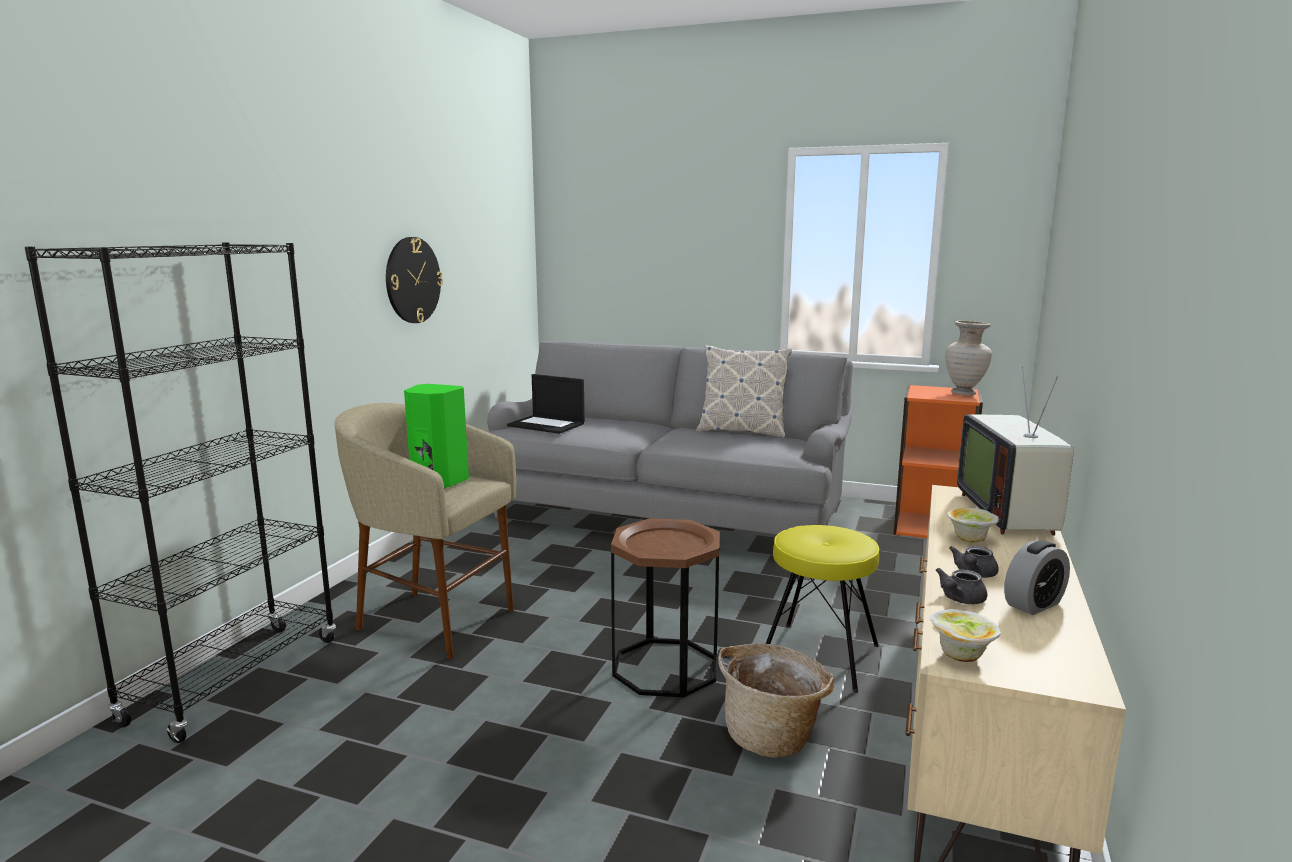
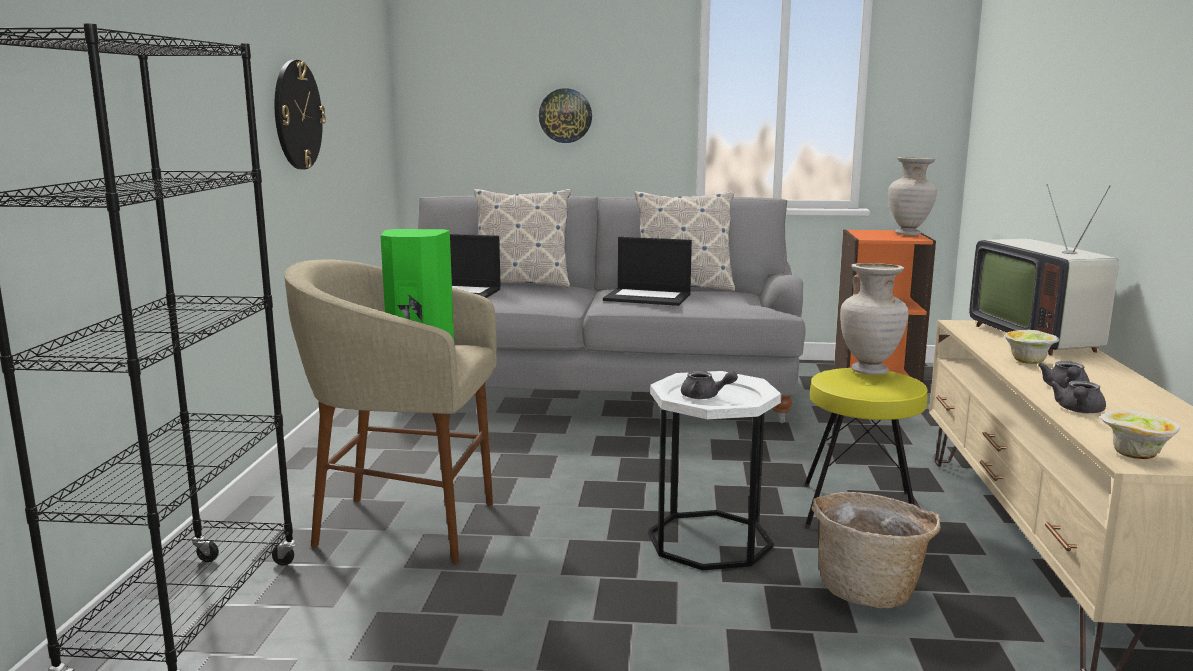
camera: 15 degrees left, 0 degrees up
brown side table [611,518,720,697] -> white side table [648,371,781,570]
alarm clock [1004,540,1070,615] -> none
none -> pillow [474,189,571,288]
none -> wall clock [539,88,592,143]
none -> laptop [603,237,692,306]
none -> grey teapot [681,371,738,399]
none -> beige vase [840,263,908,375]

